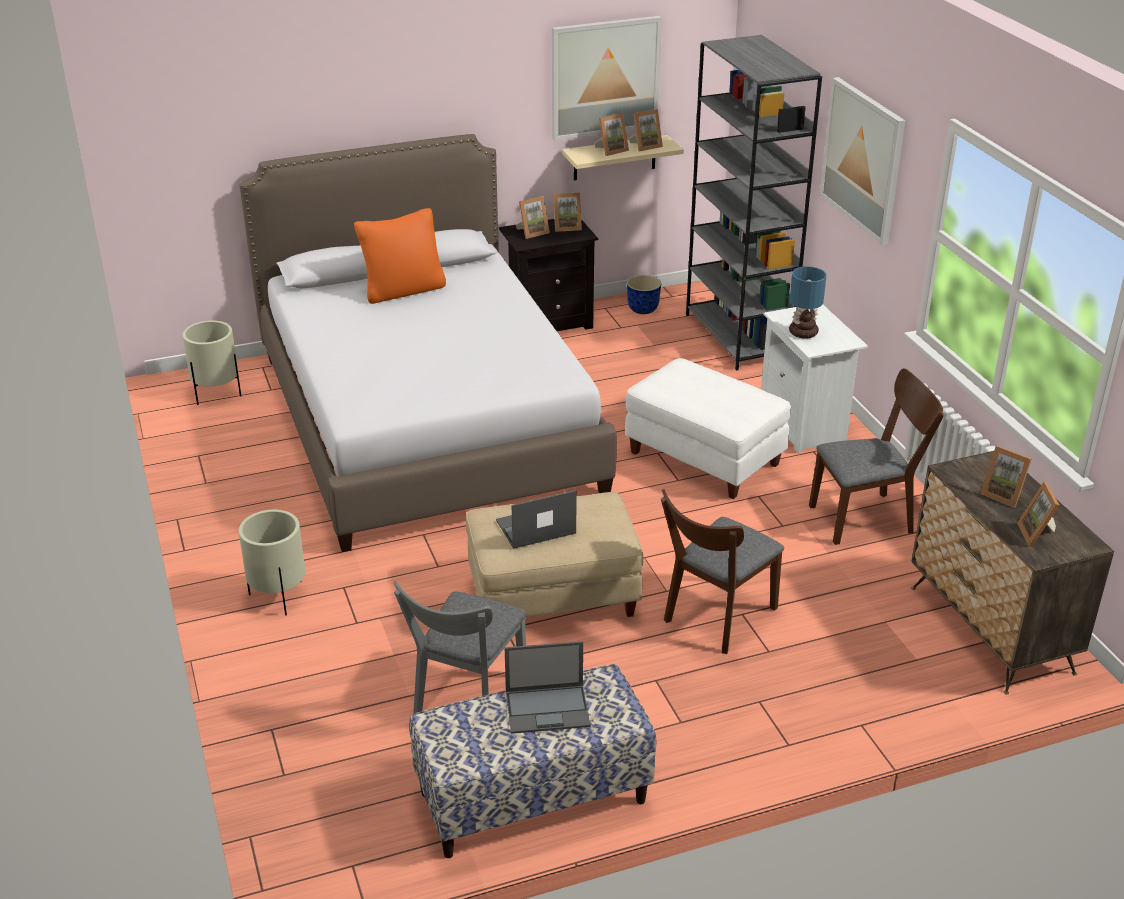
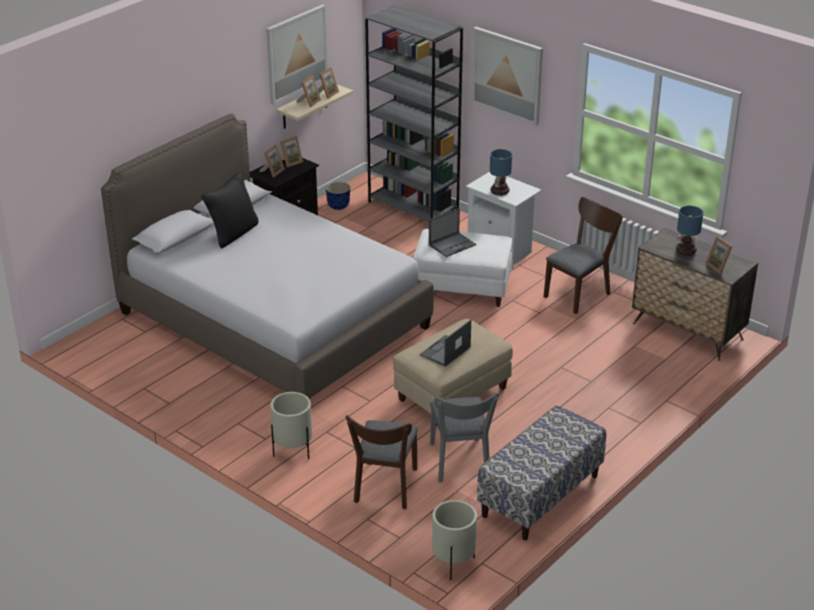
camera: 30 degrees left, 0 degrees up
beige planter [183,320,241,405] -> beige planter moved to [432,500,477,580]
orange pillow [354,208,446,304] -> black pillow [201,172,259,248]
laptop [505,641,590,734] -> laptop moved to [429,208,476,257]
brown chair [661,489,784,654] -> brown chair moved to [346,415,418,509]
picture frame [980,446,1032,508] -> table lamp [676,205,703,256]

